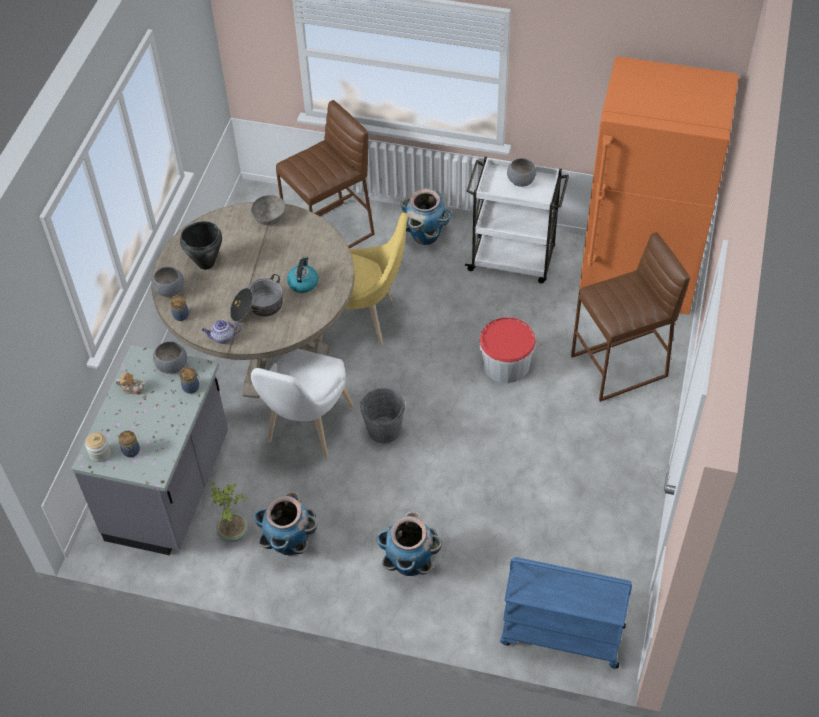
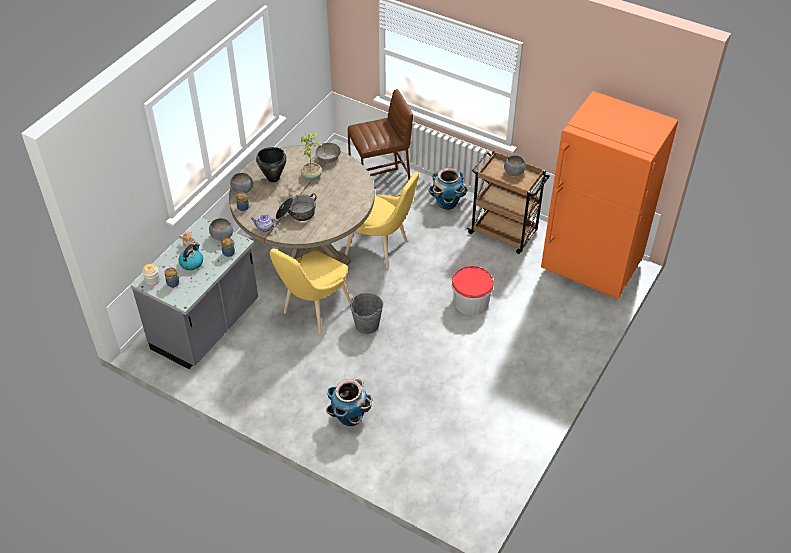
camera: 15 degrees right, 5 degrees down
potted plant [210,483,248,542] -> potted plant moved to [301,134,323,180]
white chair [251,349,354,458] -> yellow chair [270,249,351,333]
planter [254,491,318,555] -> none
kettle [287,257,318,293] -> kettle moved to [179,243,203,270]
white cart [465,157,569,283] -> brown cart [467,150,550,254]
blue cart [500,557,632,669] -> none
brown stool [571,232,690,402] -> none

